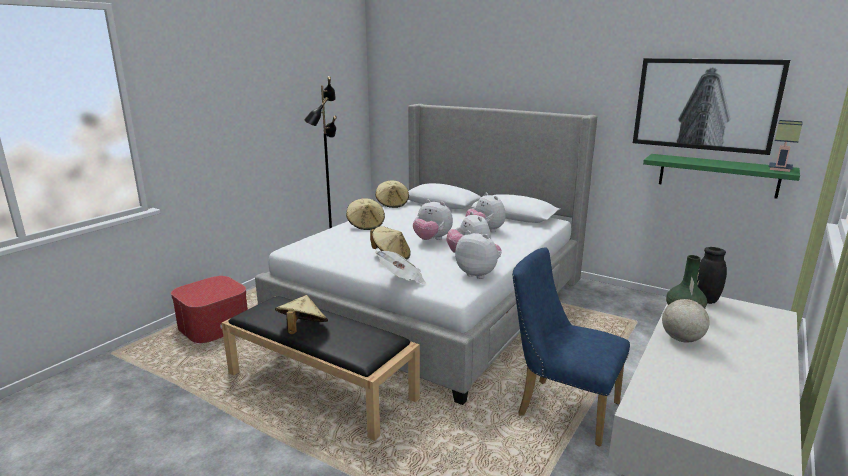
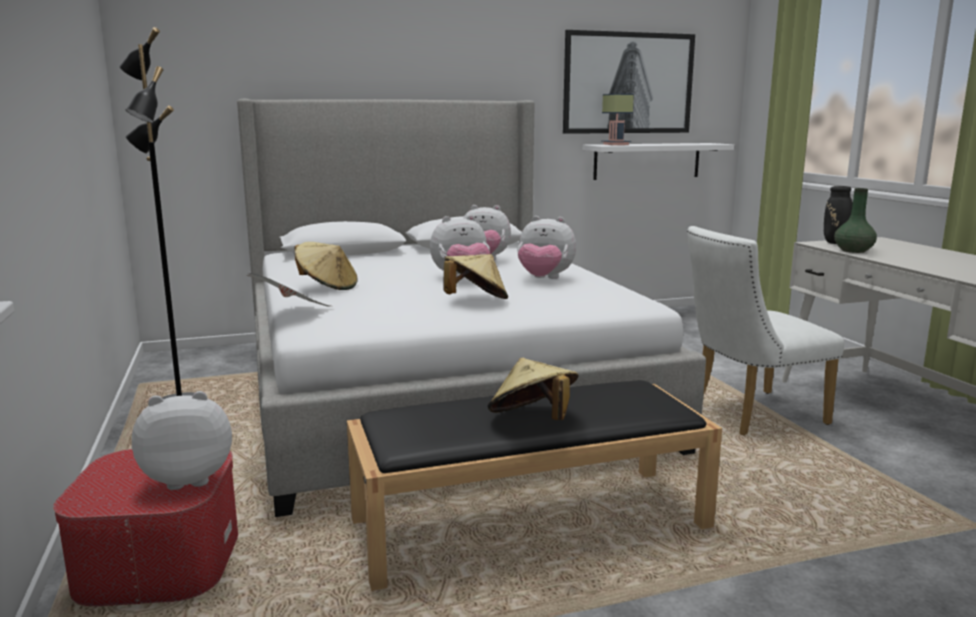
camera: 50 degrees left, 5 degrees down
beige hat [375,181,409,208] -> none
newspaper [375,251,425,284] -> newspaper moved to [247,273,330,306]
plush toy [455,231,502,279] -> plush toy moved to [132,391,232,490]
blue chair [512,248,630,447] -> white chair [687,226,844,436]
green shelf [643,154,800,199] -> white shelf [583,143,734,180]
globe [662,276,709,343] -> none
table lamp [769,120,802,172] -> table lamp moved to [602,94,634,145]

